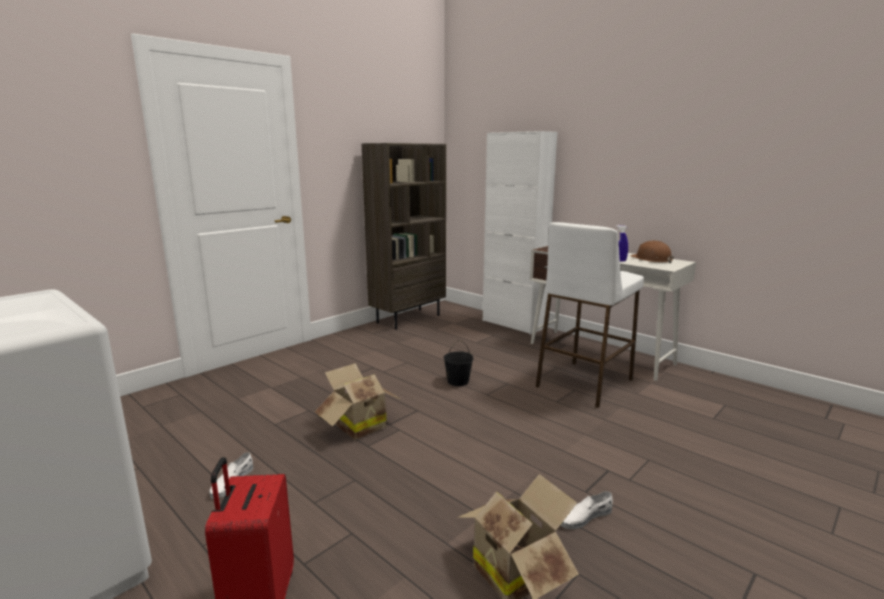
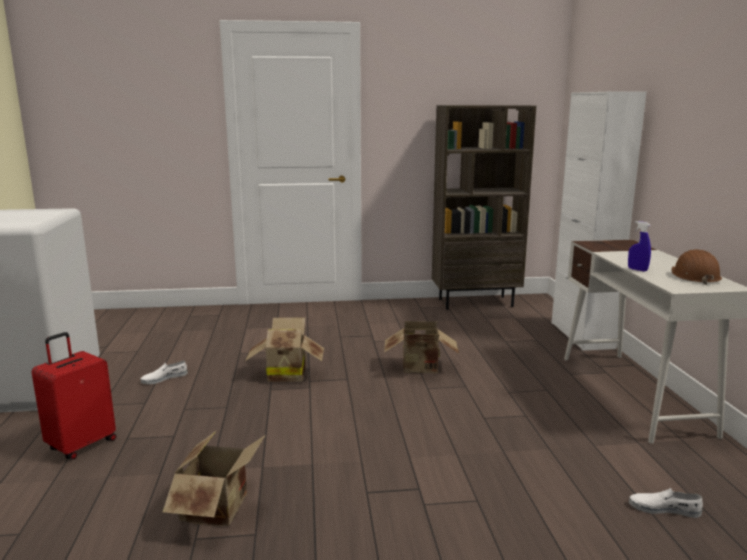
camera: 40 degrees right, 0 degrees up
black bucket [443,340,474,386] -> cardboard box [384,321,459,373]
white stool [536,222,644,408] -> none
white shoe [560,491,613,529] -> white shoe moved to [629,488,703,518]

